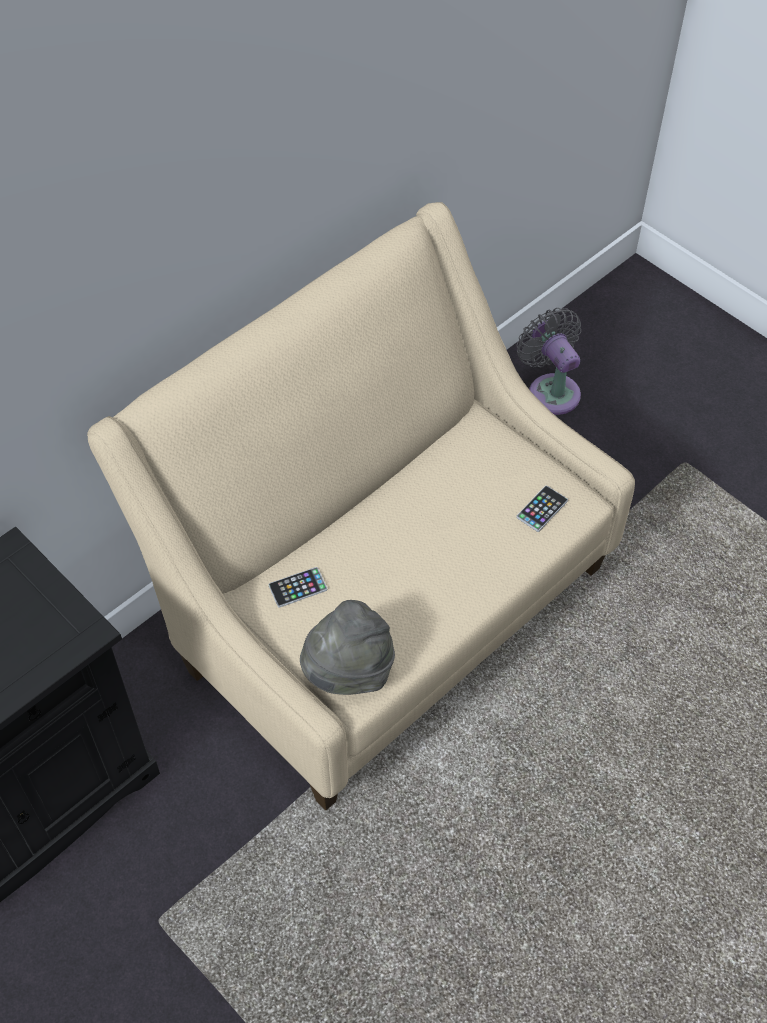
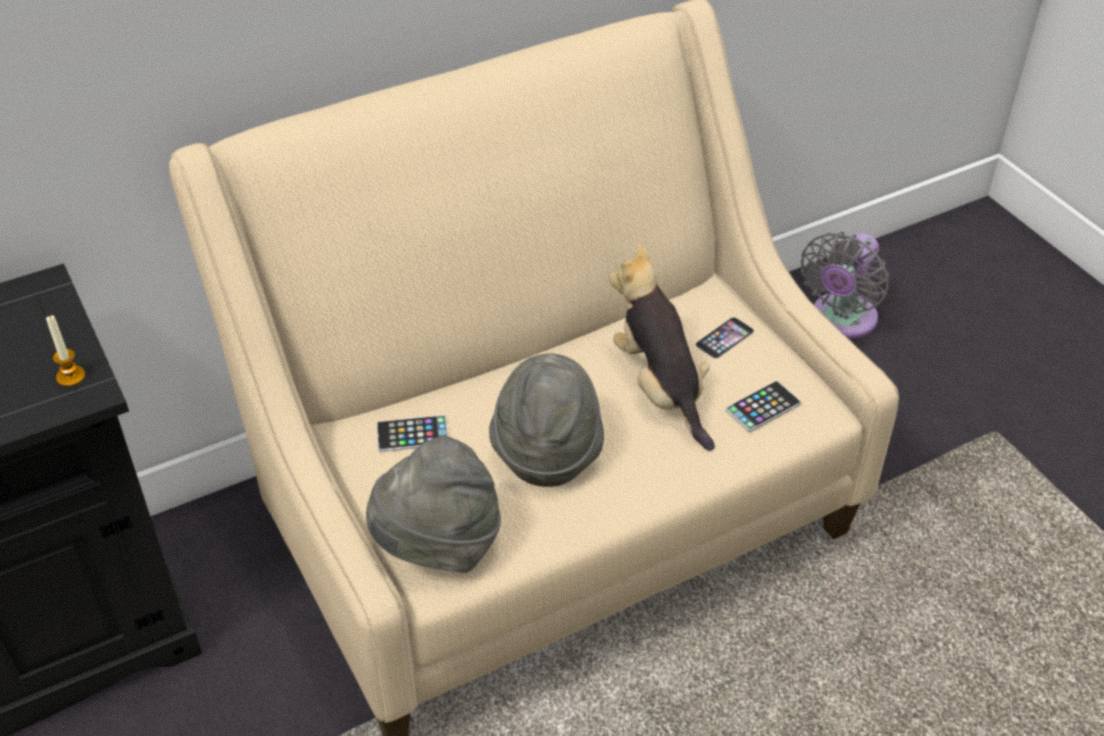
camera: 15 degrees right, 10 degrees down
grey fan [517,308,581,415] -> grey fan turned 135 degrees counterclockwise [801,232,889,339]
none -> candle [46,315,85,386]
none -> grey hat [489,354,604,487]
none -> plush toy [609,244,715,451]
none -> phone [695,317,754,359]

